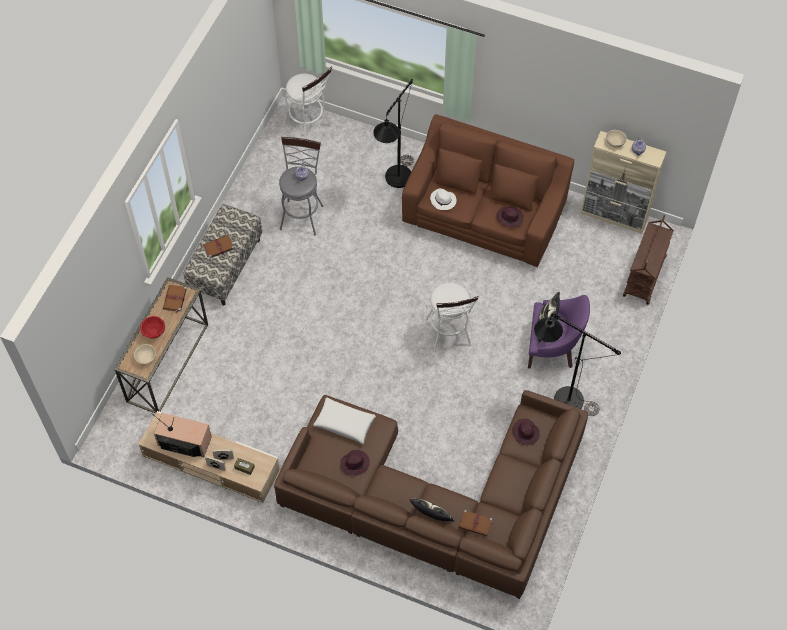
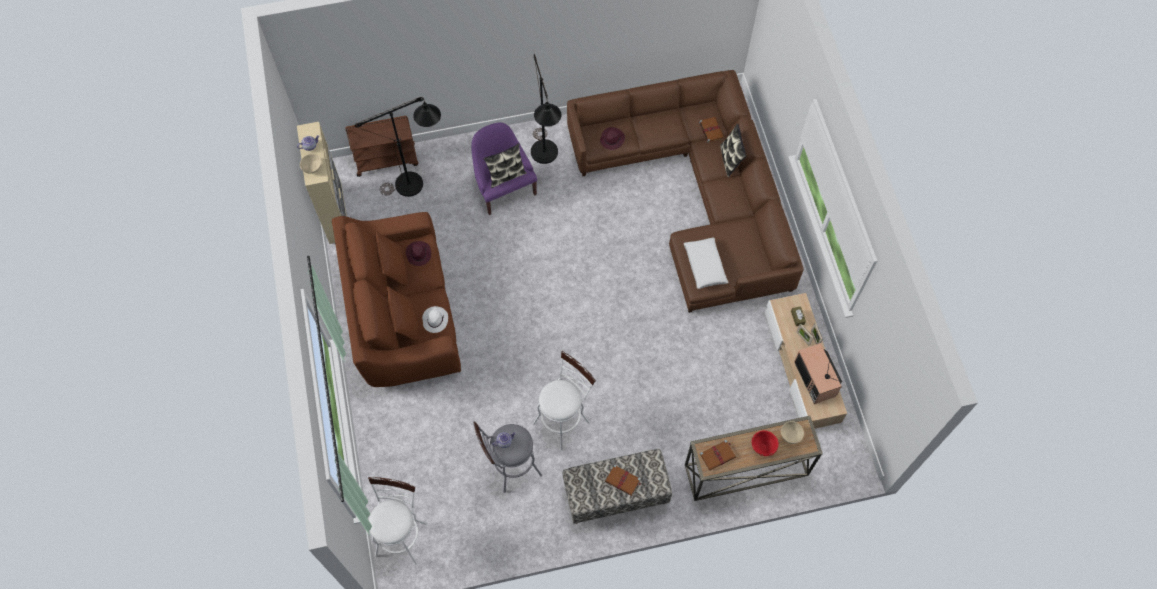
camera: 125 degrees left, 5 degrees up
purple hat [340,450,370,476] -> none
black floor lamp [373,79,414,188] -> black floor lamp moved to [355,97,441,197]
white stool [425,283,479,352] -> white stool moved to [532,351,596,451]

